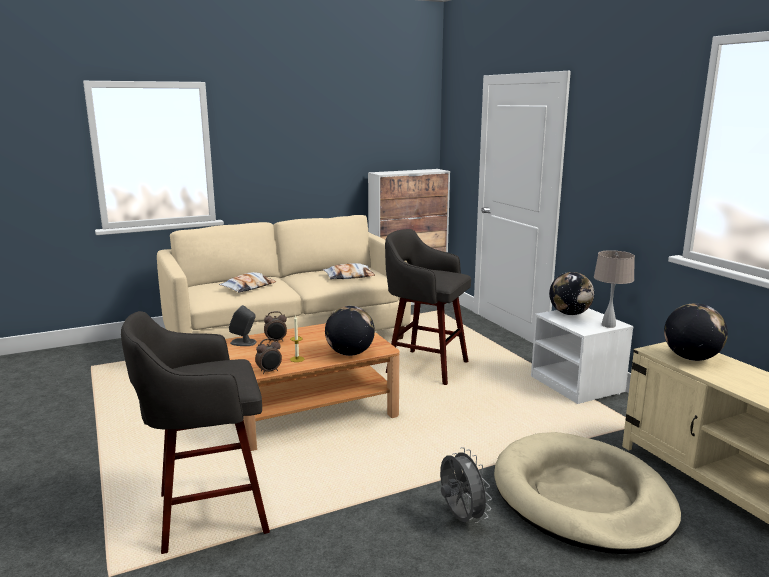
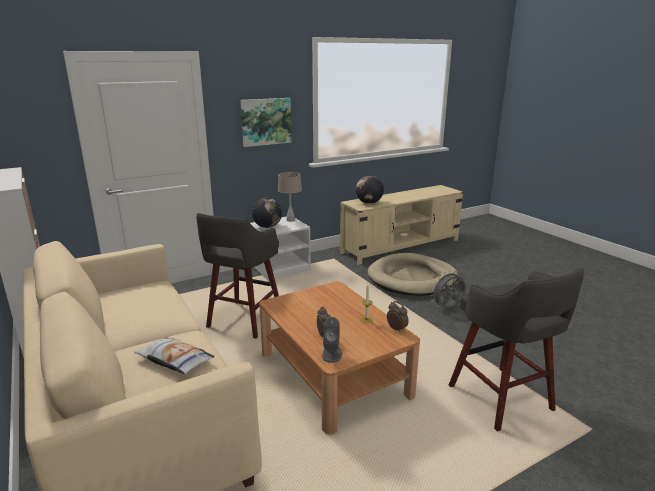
camera: 95 degrees left, 5 degrees up
pillow [323,263,375,279] -> none
globe [325,306,375,356] -> none
none -> picture [240,98,292,147]

